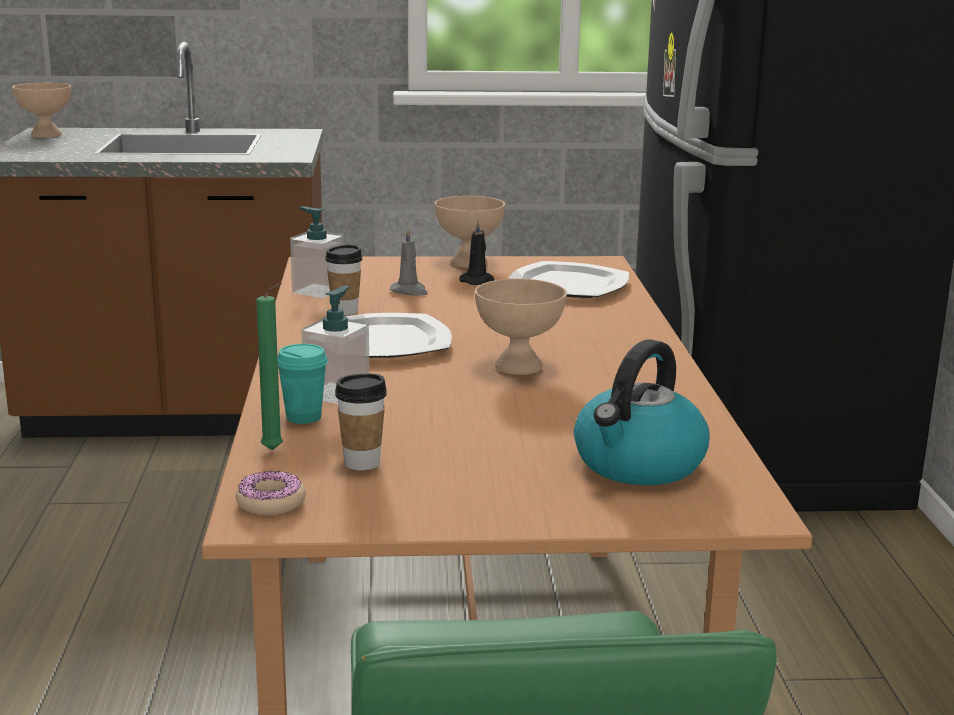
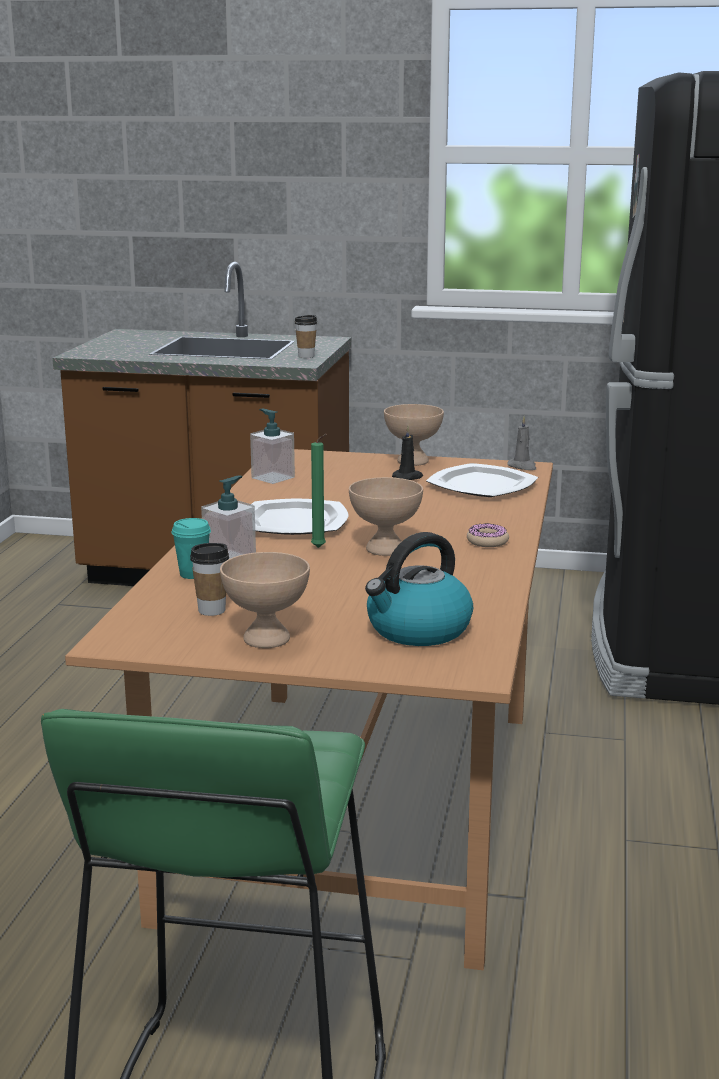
camera: 15 degrees right, 0 degrees up
beige bowl [12,83,71,138] -> beige bowl moved to [220,552,310,648]
donut [236,471,306,515] -> donut moved to [467,523,509,547]
green candle [256,283,283,450] -> green candle moved to [311,434,327,548]
cup [325,244,362,315] -> cup moved to [295,315,317,358]
grey candle [390,227,428,296] -> grey candle moved to [507,416,536,470]

